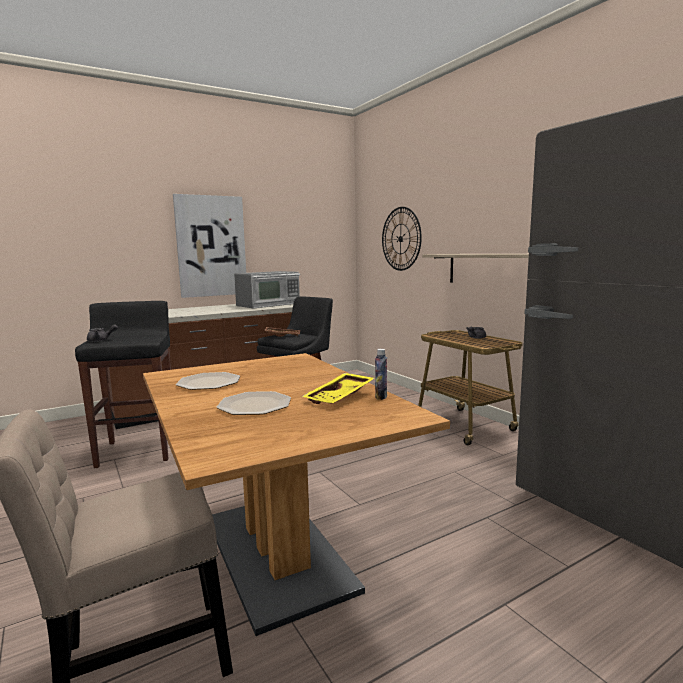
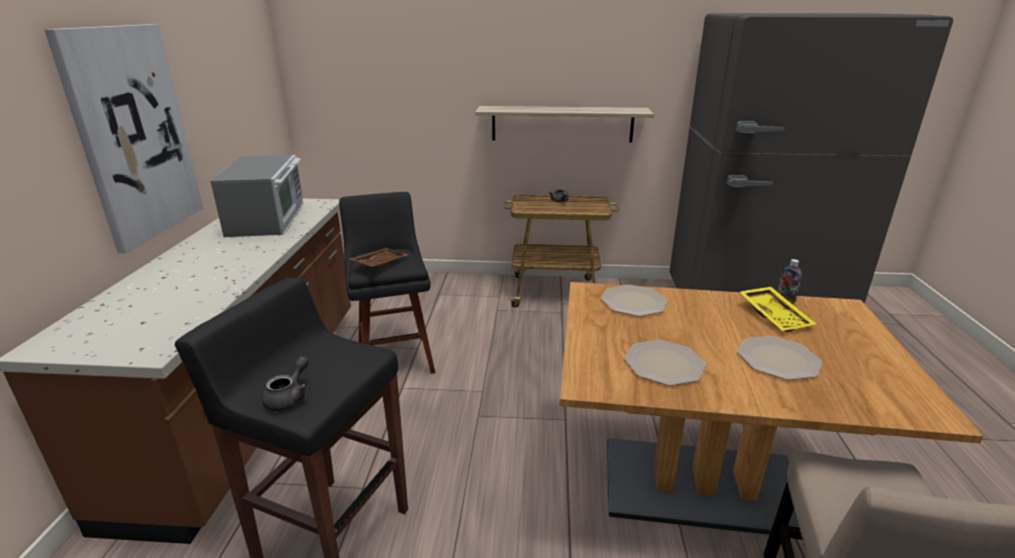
camera: 55 degrees left, 15 degrees up
wall clock [382,207,422,271] -> none
none -> plate [601,285,668,316]

